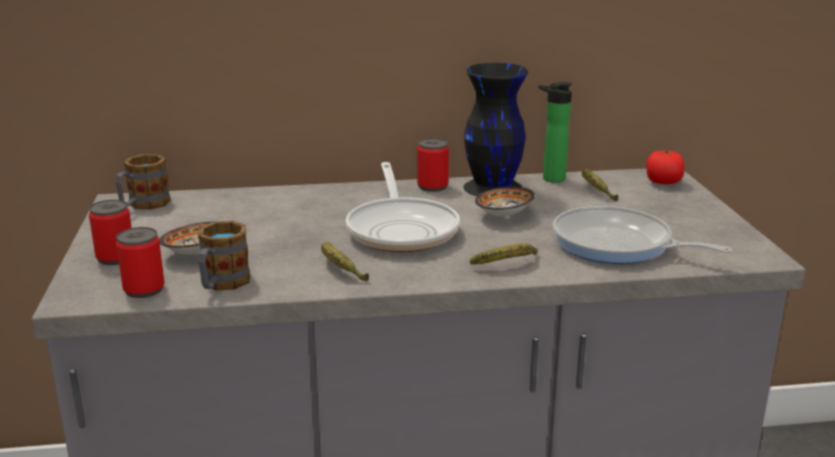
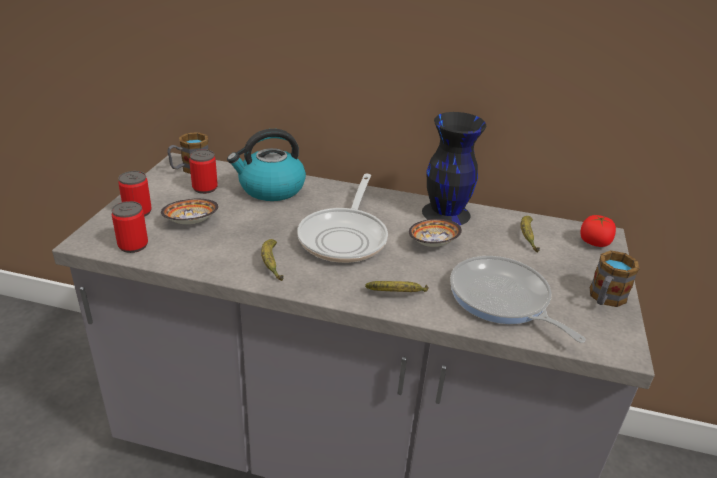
camera: 20 degrees right, 10 degrees up
mug [198,221,250,291] -> mug moved to [590,250,639,307]
can [417,138,449,192] -> can moved to [189,150,218,194]
bottle [538,82,572,183] -> none
none -> kettle [227,129,306,201]

